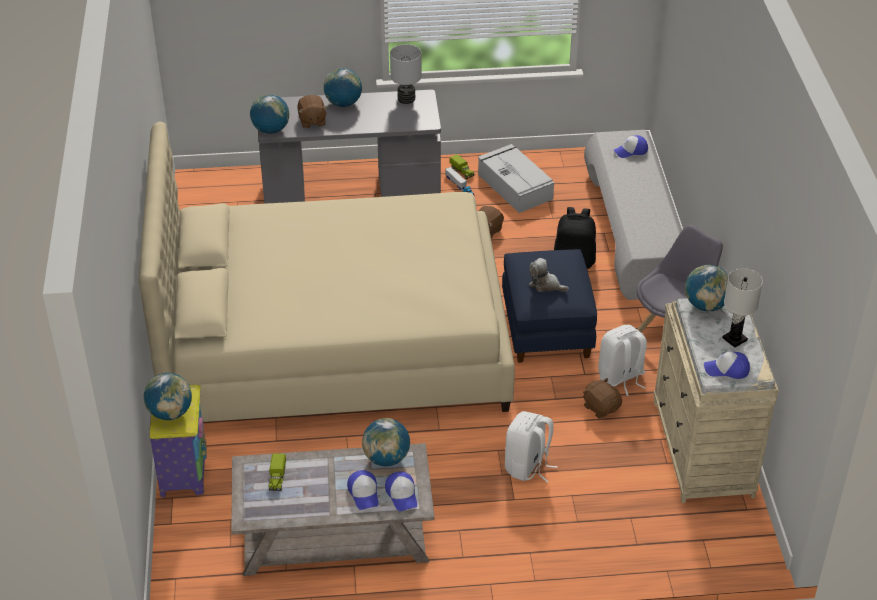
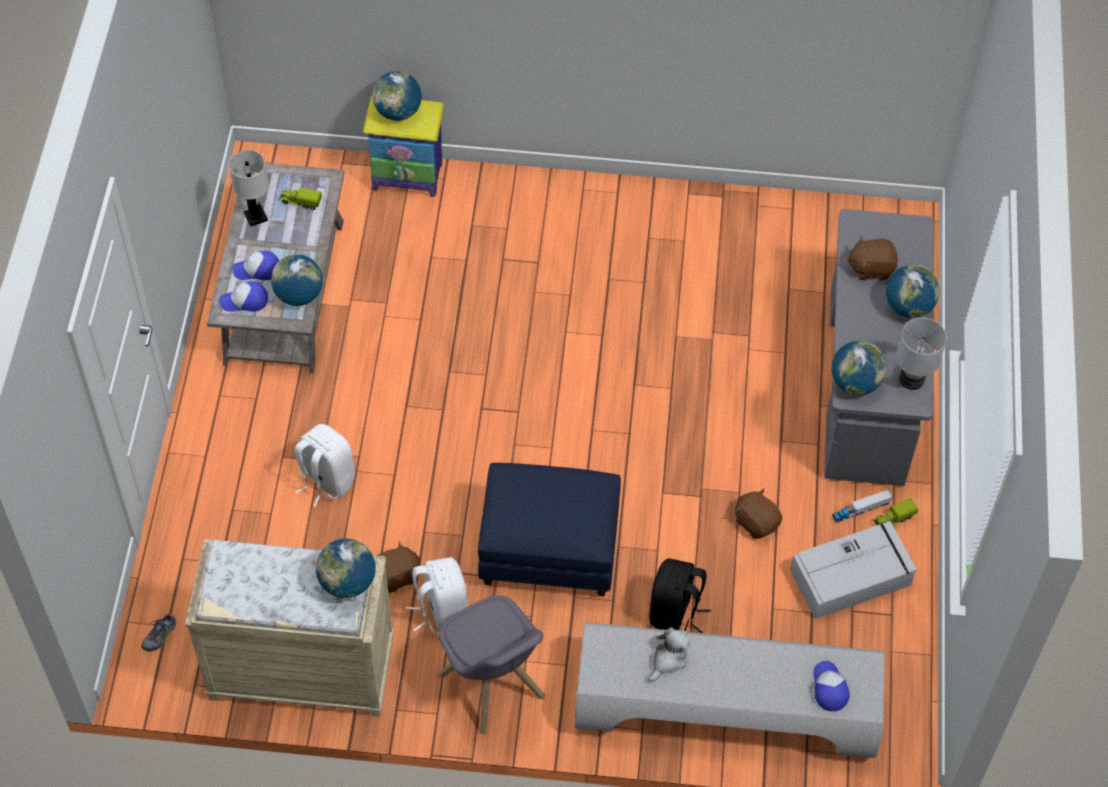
camera: 100 degrees right, 15 degrees up
beige bed [139,122,515,422] -> none
globe [250,94,289,134] -> globe moved to [831,341,886,395]
plush toy [529,258,569,292] -> plush toy moved to [649,627,690,682]
cap [704,351,750,379] -> none
white table lamp [722,268,763,347] -> white table lamp moved to [229,150,269,227]
none -> shoe [141,614,176,651]

